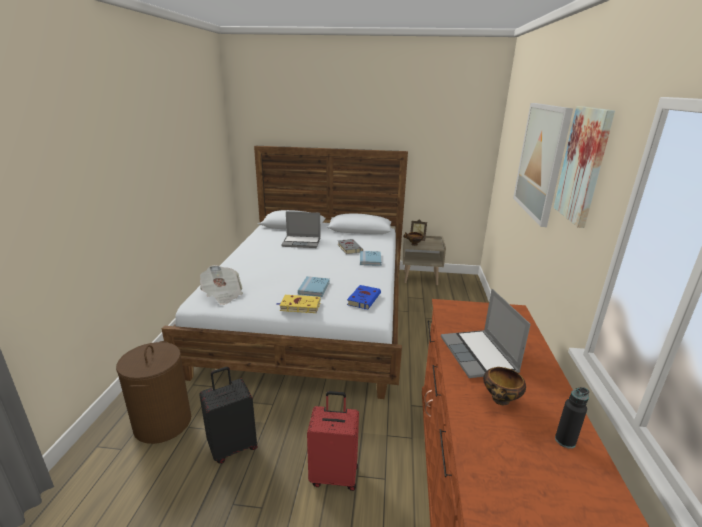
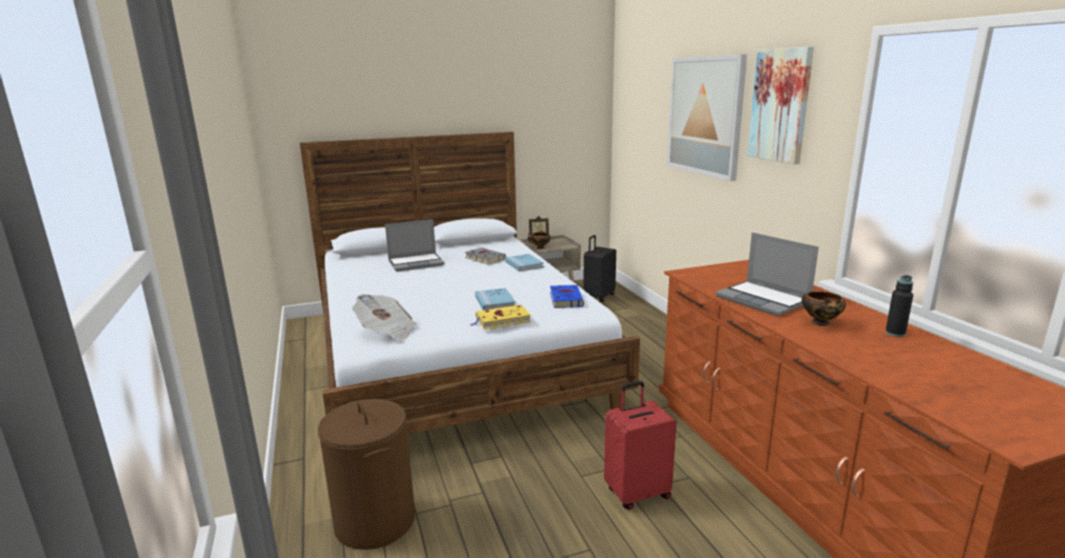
camera: 25 degrees left, 5 degrees down
black suitcase [199,367,257,463] -> black suitcase moved to [583,235,616,302]

